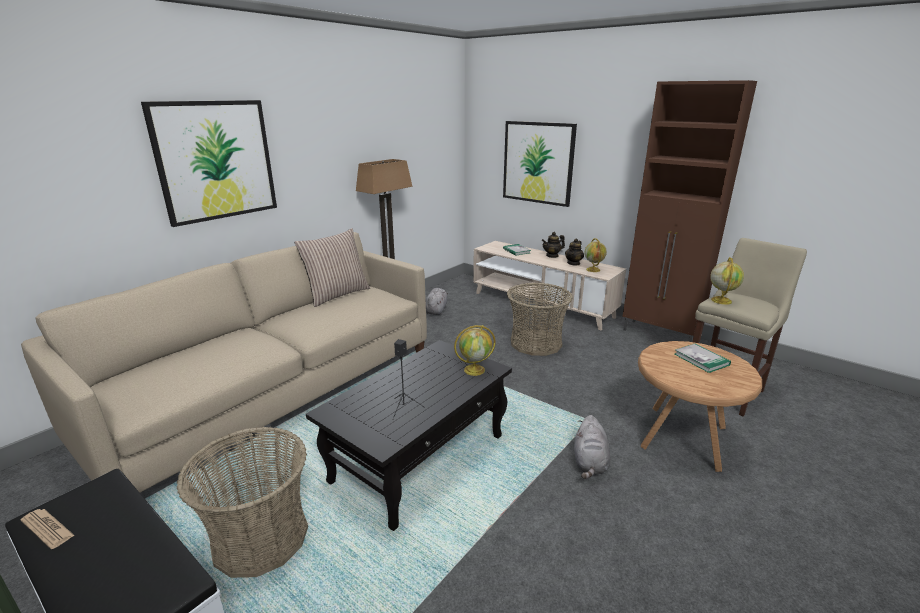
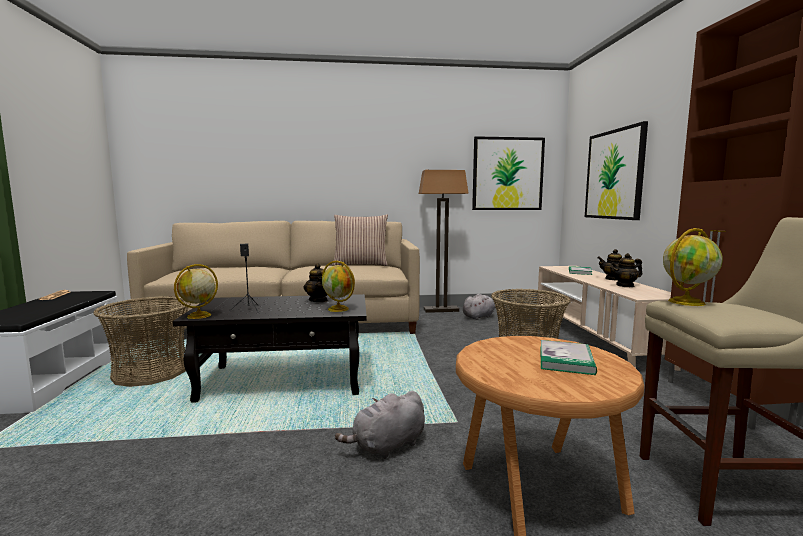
camera: 45 degrees right, 15 degrees down
picture [141,100,277,227] -> picture moved to [472,136,545,210]
globe [585,238,607,272] -> globe moved to [174,264,218,319]
none -> teapot [303,263,328,302]

